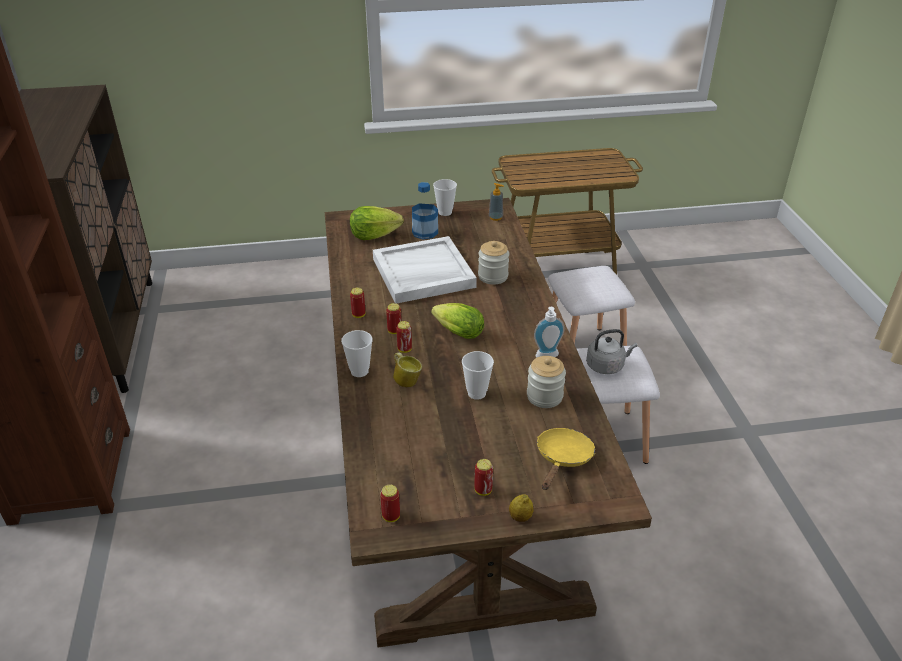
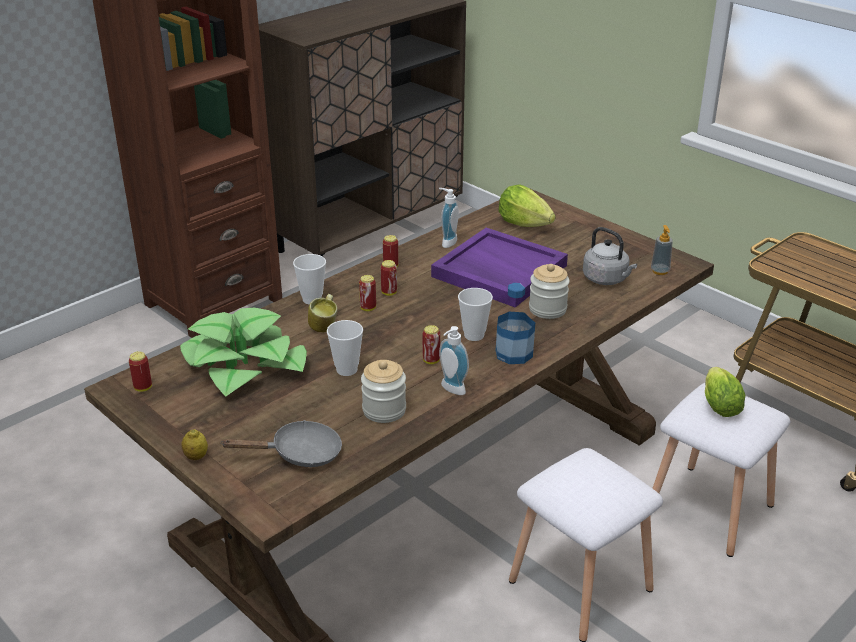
camera: 55 degrees right, 5 degrees down
white tray [373,236,477,304] -> purple tray [431,228,568,308]
bottle [412,182,438,239] -> bottle moved to [495,283,535,364]
lettuce [431,303,484,339] -> lettuce moved to [705,367,746,417]
cup [433,179,457,216] -> cup moved to [458,288,493,341]
can [475,459,493,496] -> can moved to [423,325,440,364]
yellow frying pan [537,428,595,490] -> grey frying pan [221,420,342,467]
grey kettle [586,329,637,374] -> grey kettle moved to [583,227,637,285]
none -> potted plant [180,308,307,397]
none -> soap dispenser [439,188,459,248]

